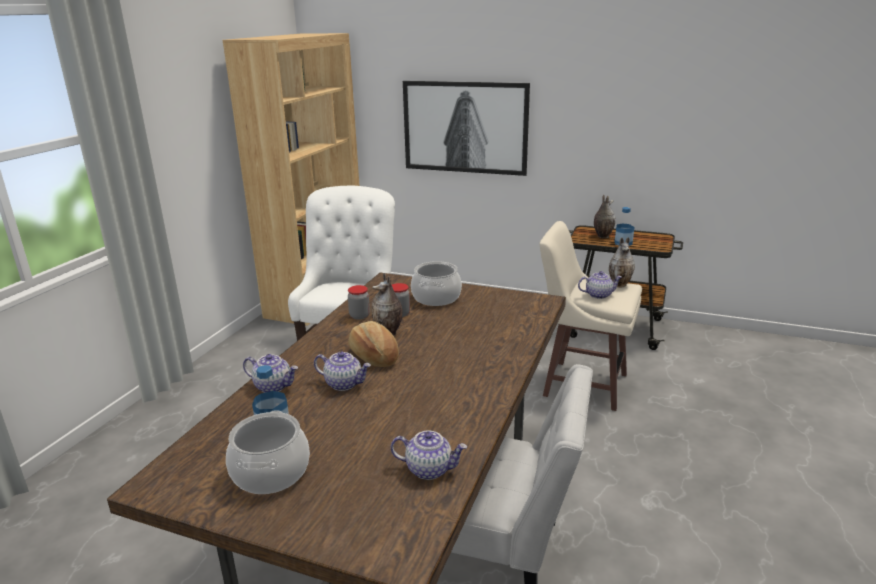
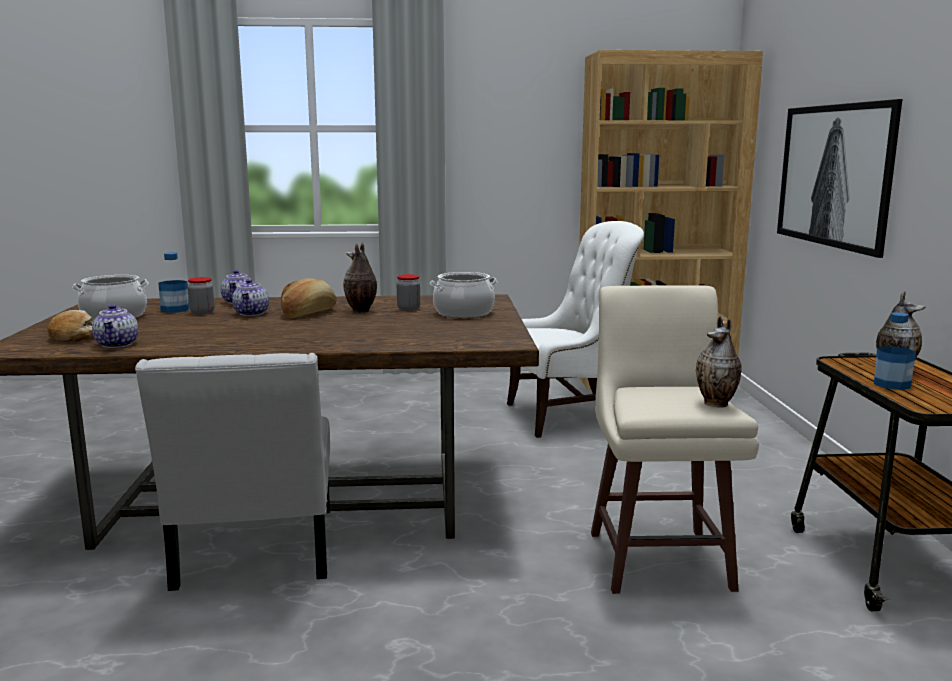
camera: 65 degrees right, 10 degrees down
jar [348,285,370,320] -> jar moved to [188,277,215,314]
teapot [578,271,622,299] -> none
none -> bread [47,310,93,342]

